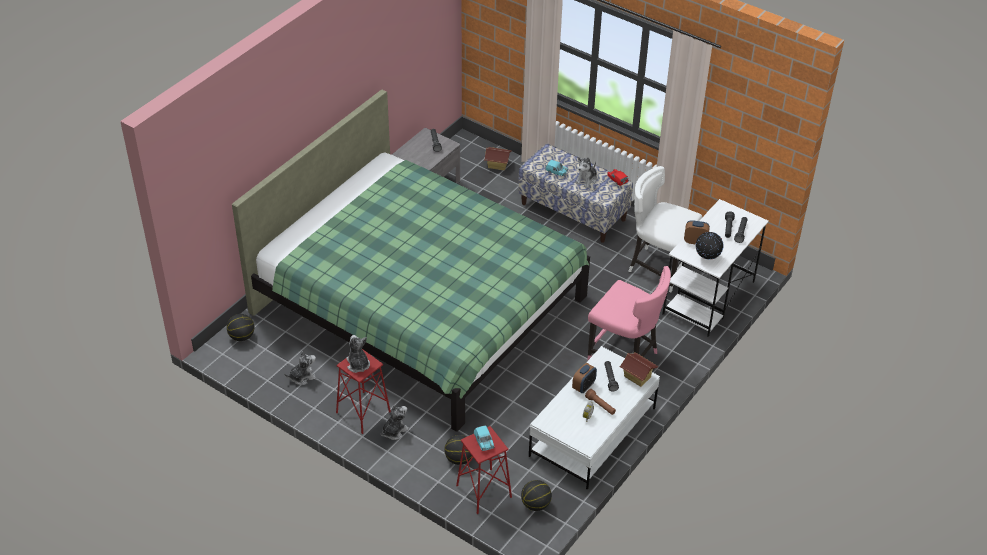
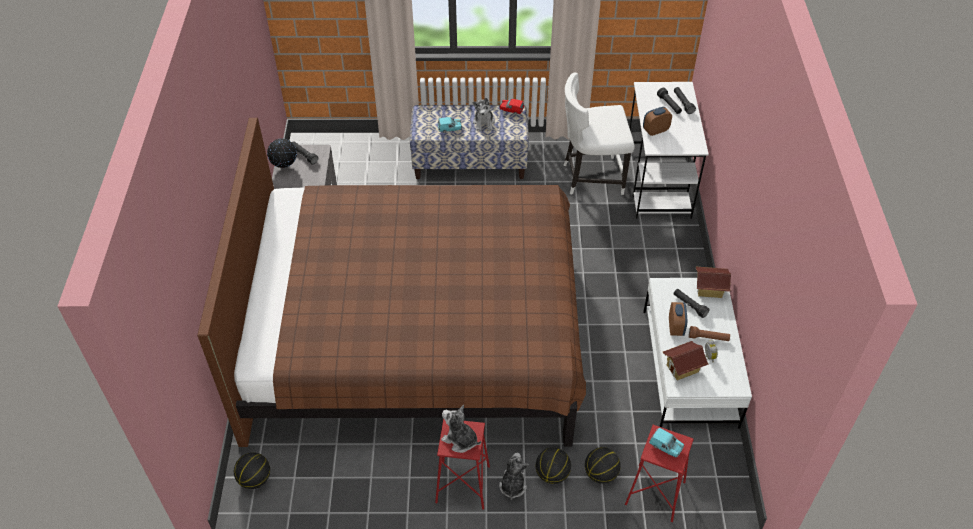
camera: 35 degrees left, 5 degrees up
green bed [232,89,590,432] -> brown bed [197,118,586,447]
plush toy [284,351,317,385] -> none
toy house [484,147,512,171] -> toy house moved to [663,341,709,381]
basketball [521,480,552,511] -> basketball moved to [536,448,571,484]
pink chair [587,266,671,361] -> none
globe [696,232,724,259] -> globe moved to [267,138,297,168]

